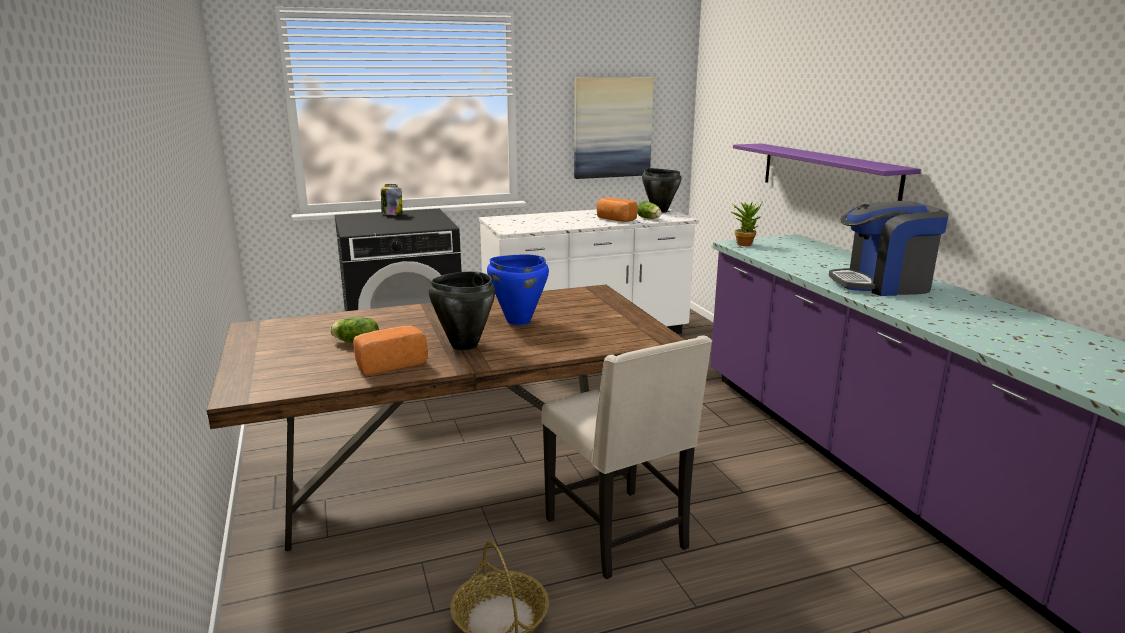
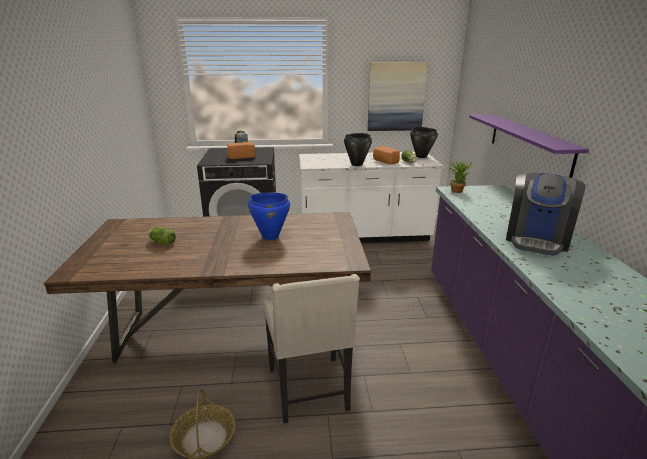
camera: 15 degrees right, 5 degrees up
bread [353,326,428,375] -> bread moved to [227,142,256,159]
black cooking pot [429,271,495,350] -> black cooking pot moved to [344,133,372,166]
coffee machine [829,201,949,296] -> coffee machine turned 75 degrees counterclockwise [506,173,586,256]

